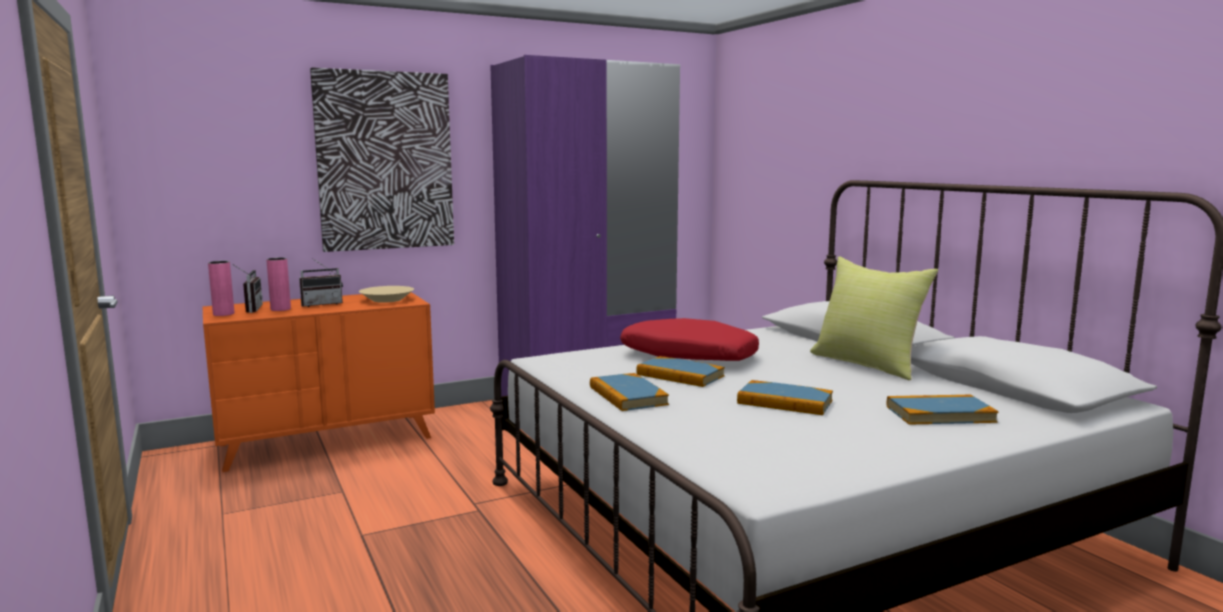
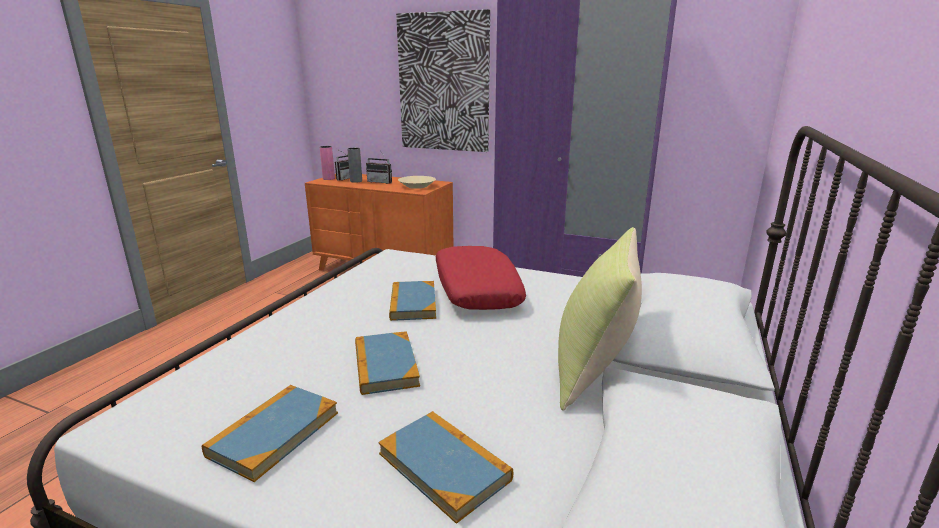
camera: 50 degrees right, 10 degrees up
pink vase [266,258,291,311] -> grey vase [347,148,362,183]
book [590,373,669,411] -> book moved to [202,385,338,482]

